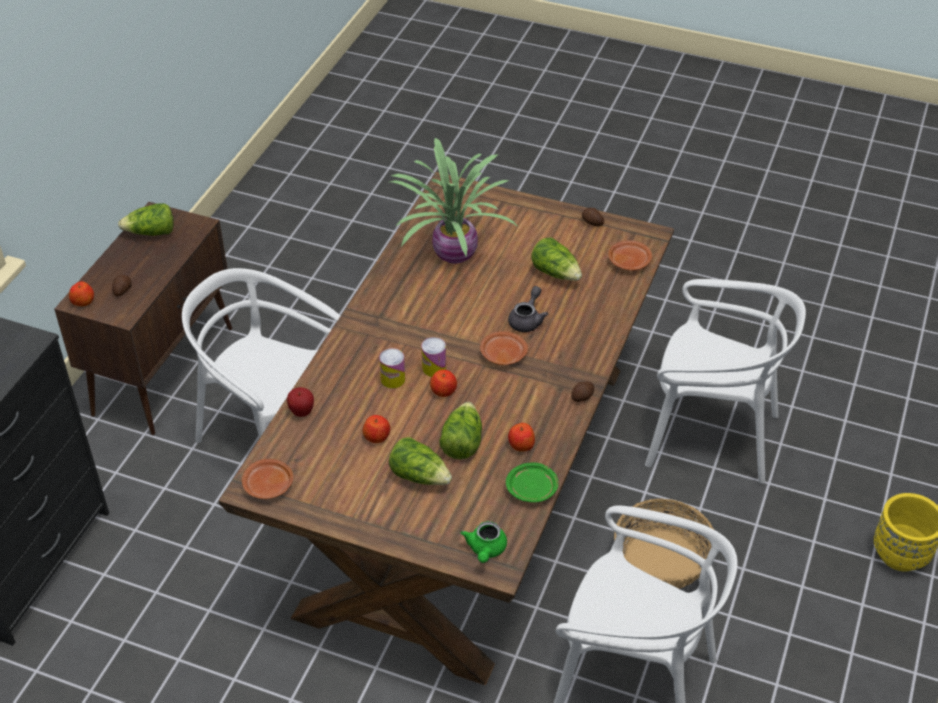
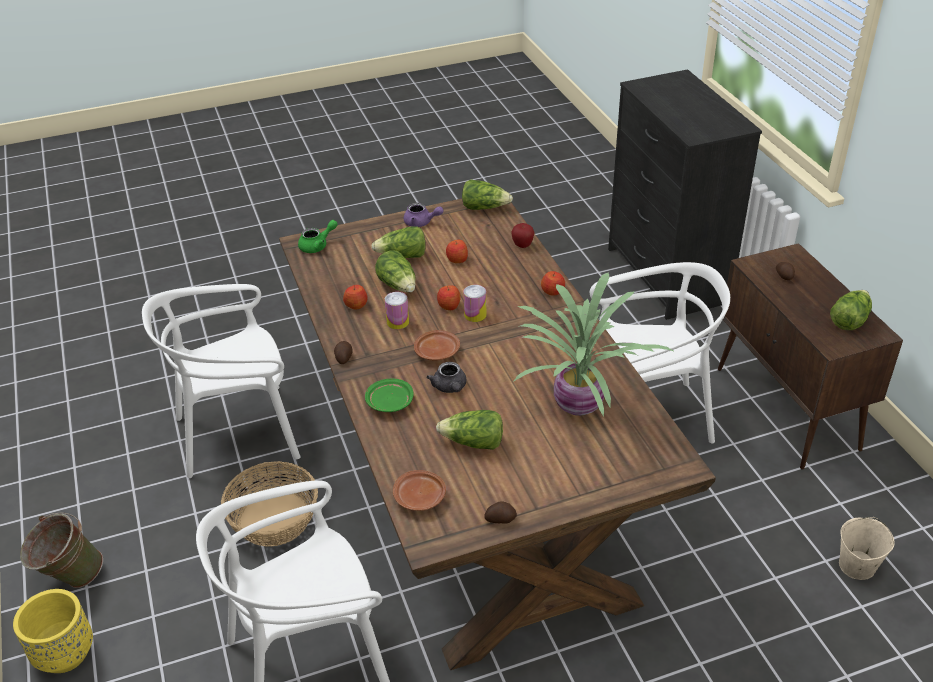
camera: 140 degrees right, 5 degrees down
apple [69,281,94,306] -> apple moved to [541,271,565,296]
brown plate [242,459,293,499] -> lettuce [462,179,513,210]
can [379,348,405,389] -> can moved to [385,292,409,329]
green teapot [460,521,507,563] -> green teapot turned 90 degrees clockwise [298,220,338,253]
green plate [506,463,558,503] -> green plate moved to [365,379,414,412]
none -> green bucket [20,512,103,588]
none -> purple teapot [404,203,443,227]
none -> beige bucket [839,517,895,580]

